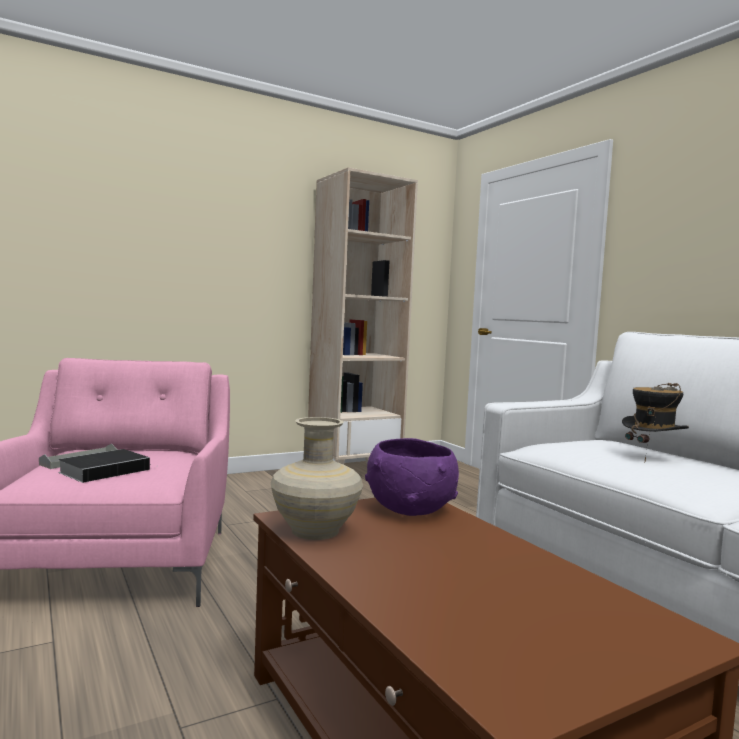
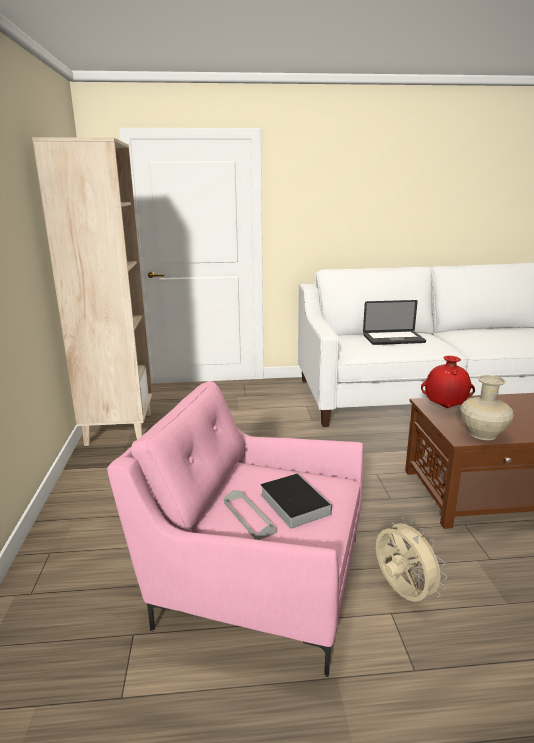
camera: 65 degrees left, 15 degrees up
purple bowl [365,438,459,516] -> red vase [421,356,475,408]
hat [622,383,689,461] -> laptop [363,300,426,345]
none -> beige fan [376,518,447,602]

